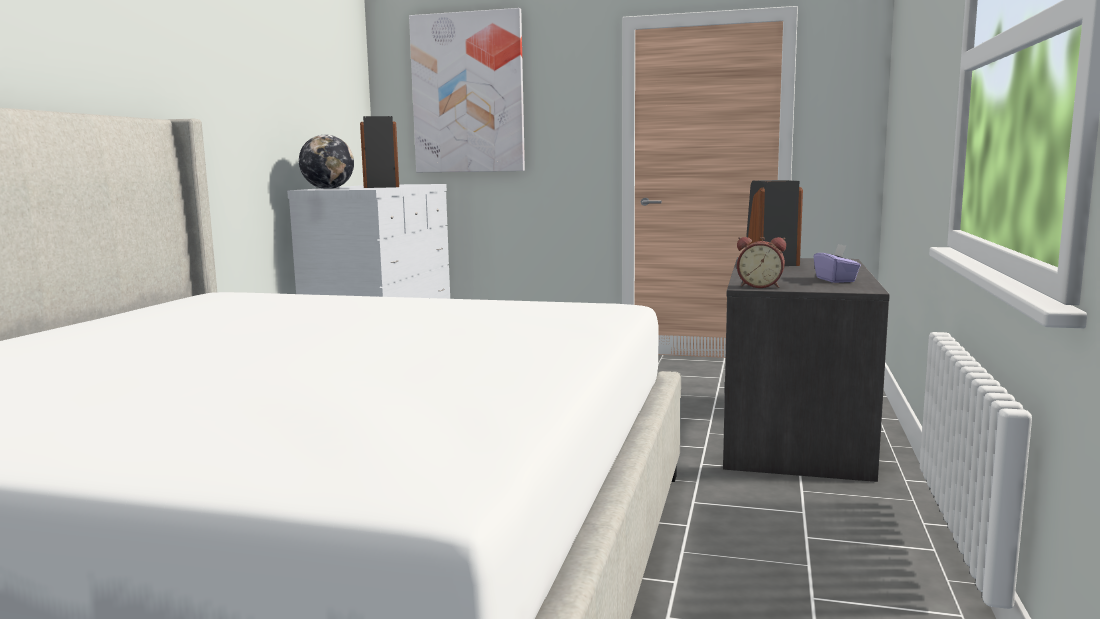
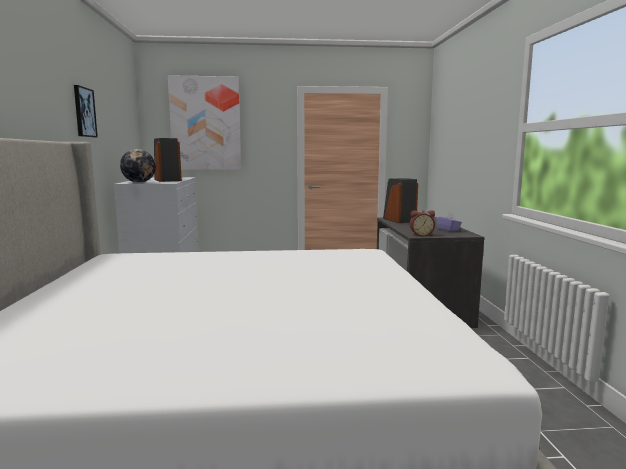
camera: 20 degrees left, 0 degrees up
none -> picture [74,85,98,137]

